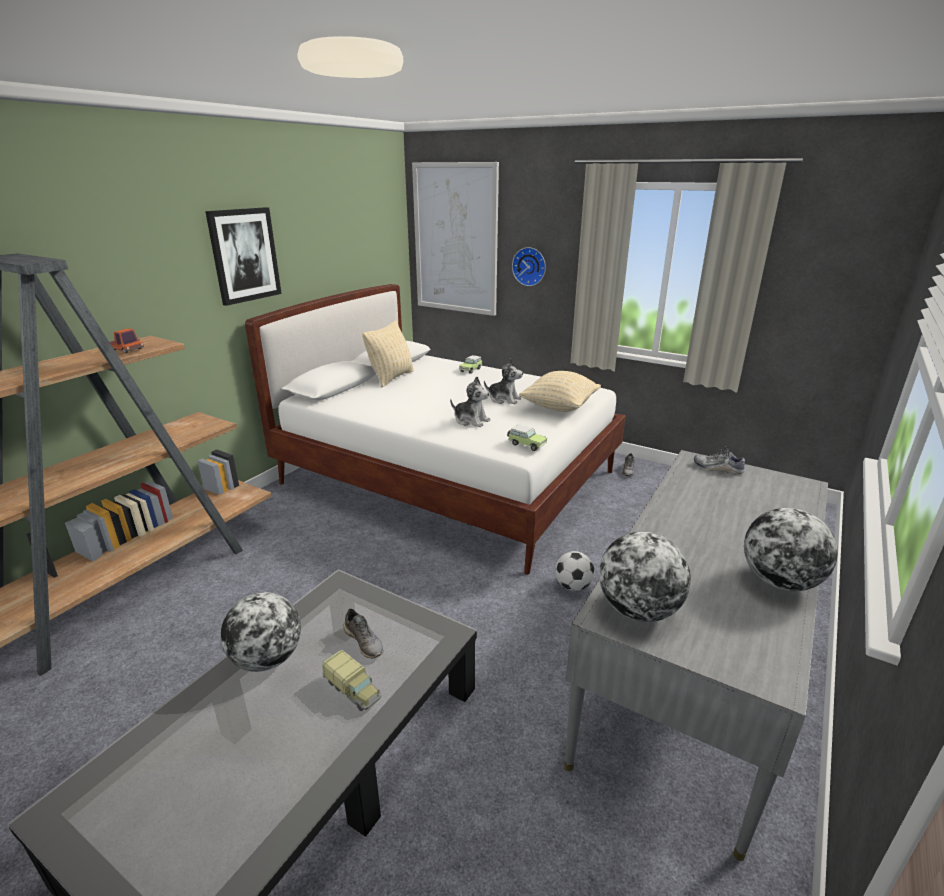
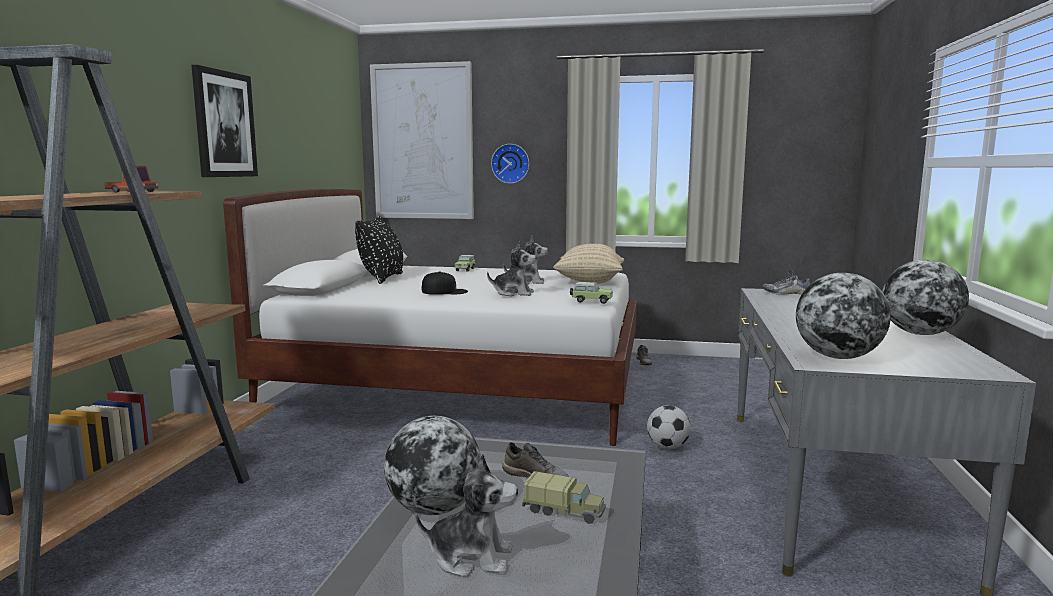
camera: 20 degrees left, 15 degrees down
beige pillow [362,320,414,388] -> black pillow [355,216,403,284]
none -> plush toy [415,454,518,577]
none -> black cap [422,271,468,295]

